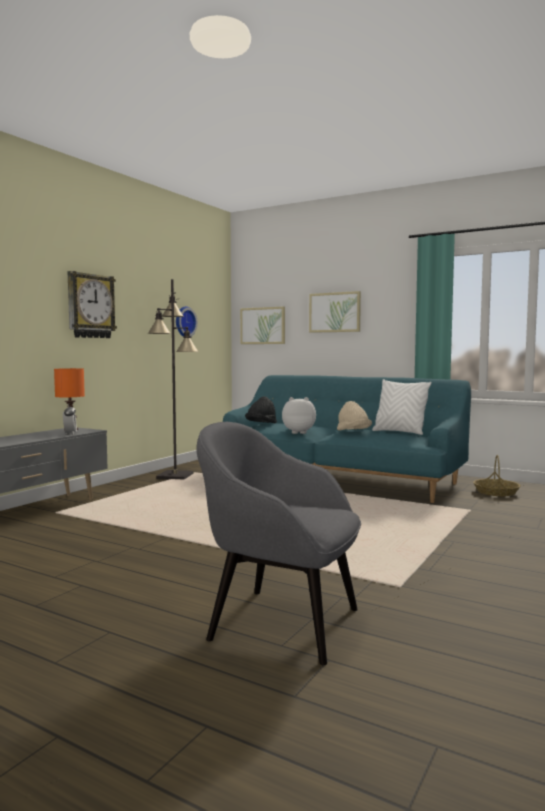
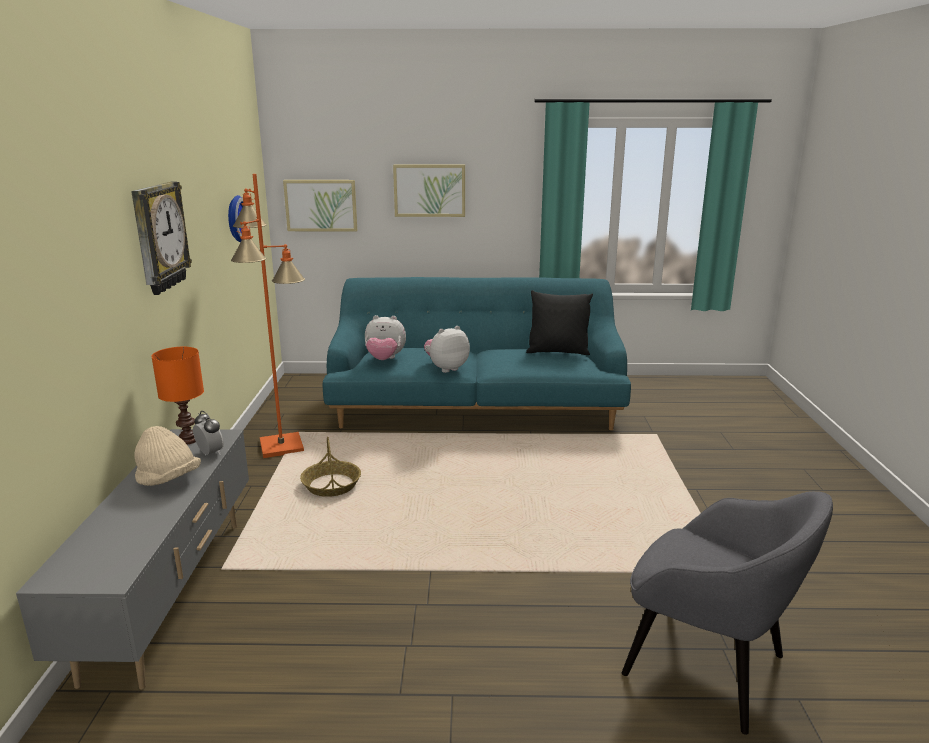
camera: 30 degrees left, 15 degrees up
black floor lamp [148,279,199,480] -> orange floor lamp [231,174,305,458]
grey armchair [196,422,361,665] -> grey armchair turned 135 degrees counterclockwise [622,491,833,735]
black hat [245,396,277,423] -> plush toy [365,315,406,360]
beige hat [337,401,372,431] -> beige hat moved to [134,426,201,486]
white pillow [372,379,432,435] -> black pillow [526,290,593,355]
basket [473,455,521,496] -> basket moved to [300,437,361,497]

